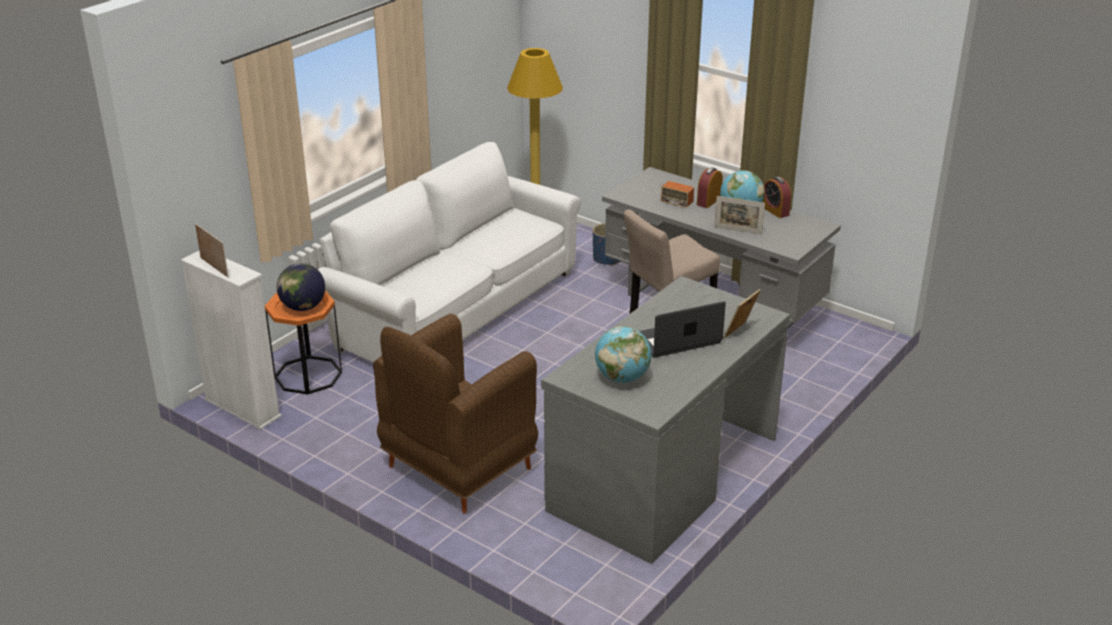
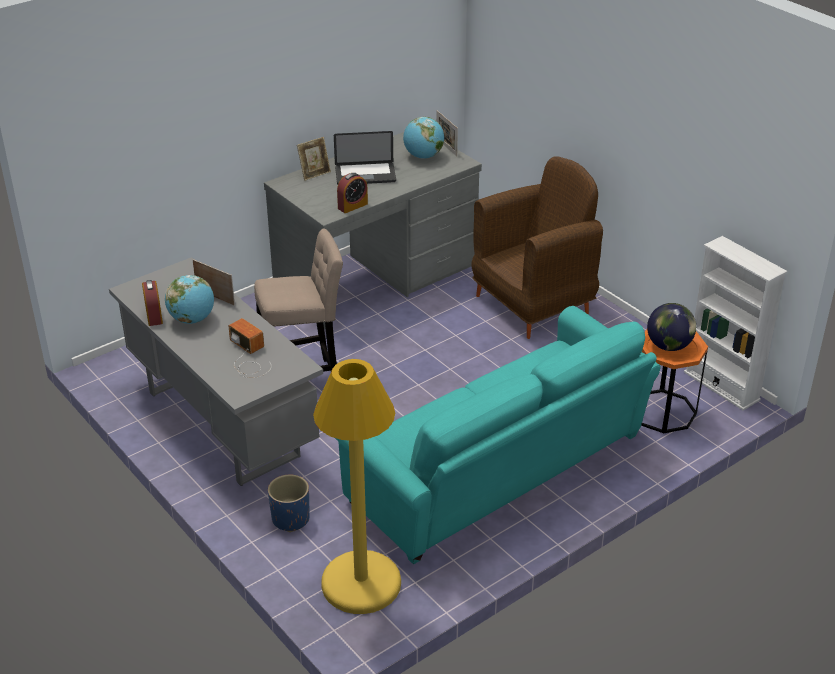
camera: 165 degrees left, 5 degrees up
picture frame [195,224,229,277] -> picture frame moved to [436,110,458,156]
white sofa [318,142,581,363] -> turquoise sofa [335,306,661,565]
alarm clock [697,167,723,208] -> alarm clock moved to [337,173,368,213]

